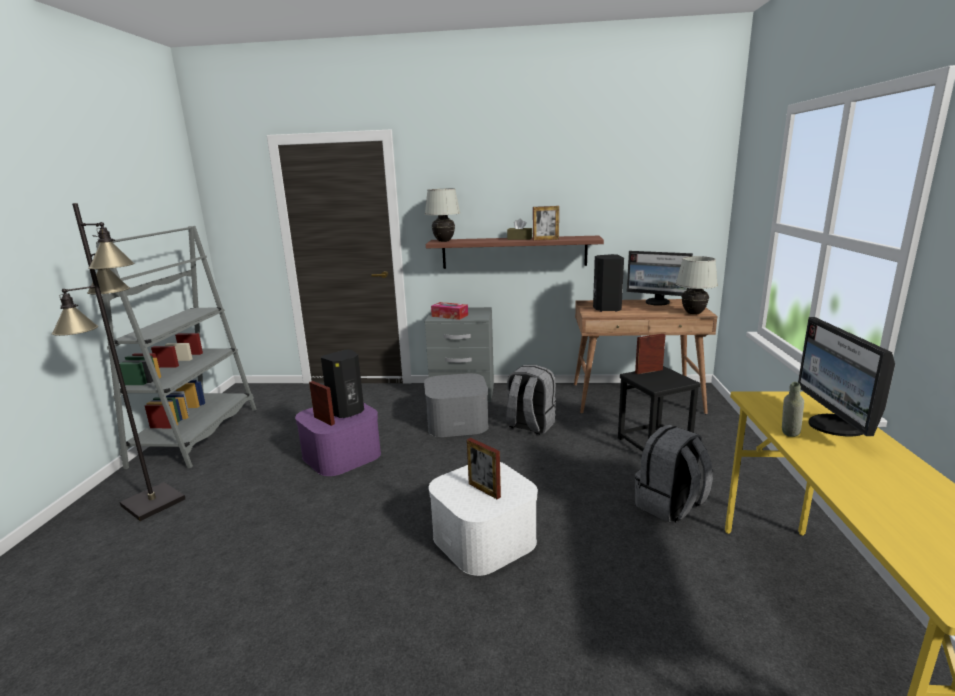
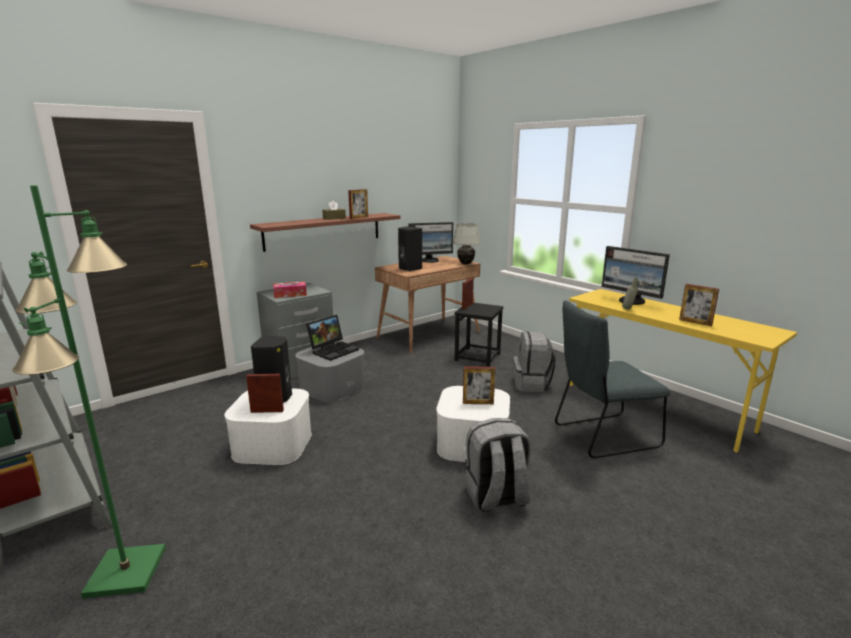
camera: 45 degrees left, 0 degrees up
black floor lamp [52,203,185,521] -> green floor lamp [12,185,166,599]
purple storage box [295,403,381,476] -> white storage box [224,388,312,465]
white table lamp [425,188,460,242] -> none
grey backpack [506,365,556,435] -> grey backpack moved to [465,418,531,512]
none -> laptop [306,315,359,361]
none -> grey chair [555,301,671,458]
none -> picture frame [679,284,719,326]

